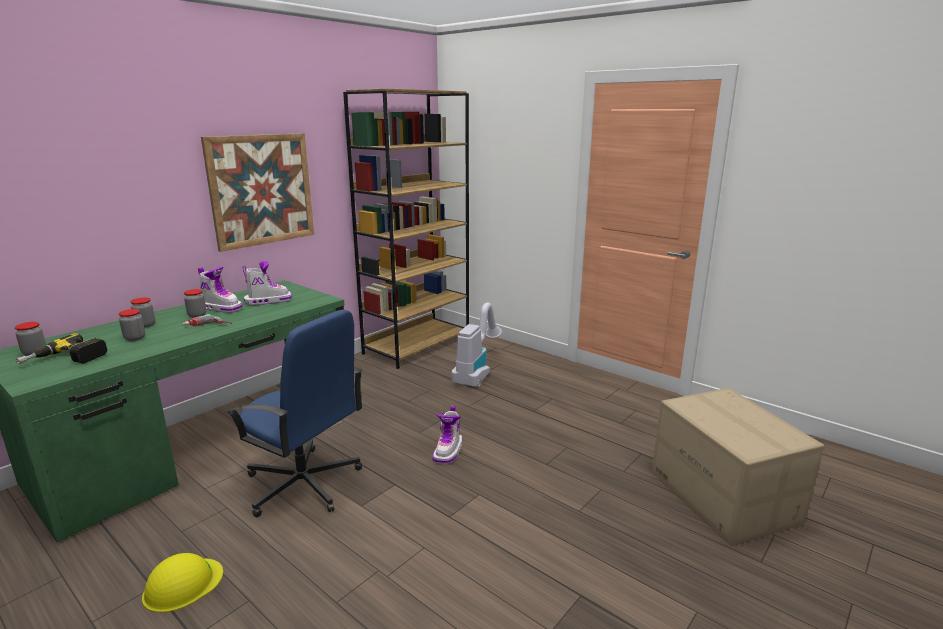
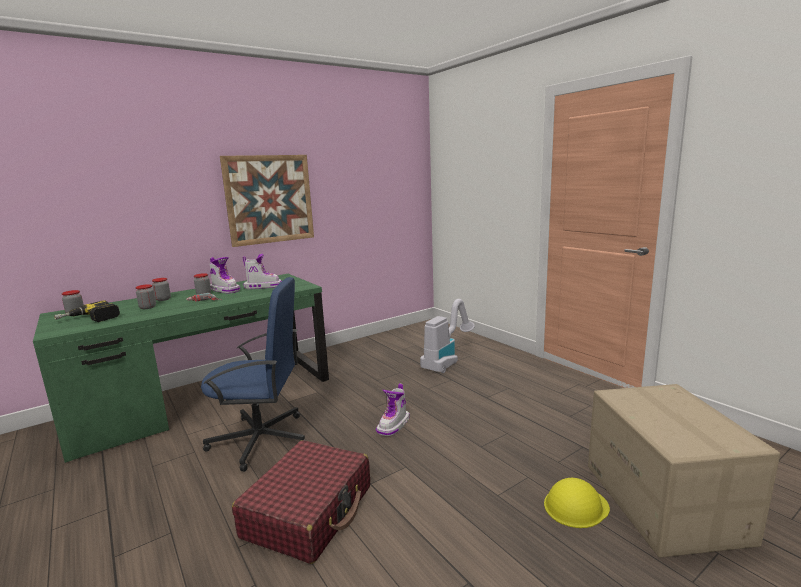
camera: 15 degrees right, 5 degrees down
yellow hard hat [142,553,223,613] -> yellow hard hat moved to [544,478,610,528]
blue office chair [226,310,363,517] -> blue office chair turned 45 degrees counterclockwise [201,277,306,472]
brown bookcase [343,88,469,369] -> none
none -> red suitcase [232,440,370,564]

